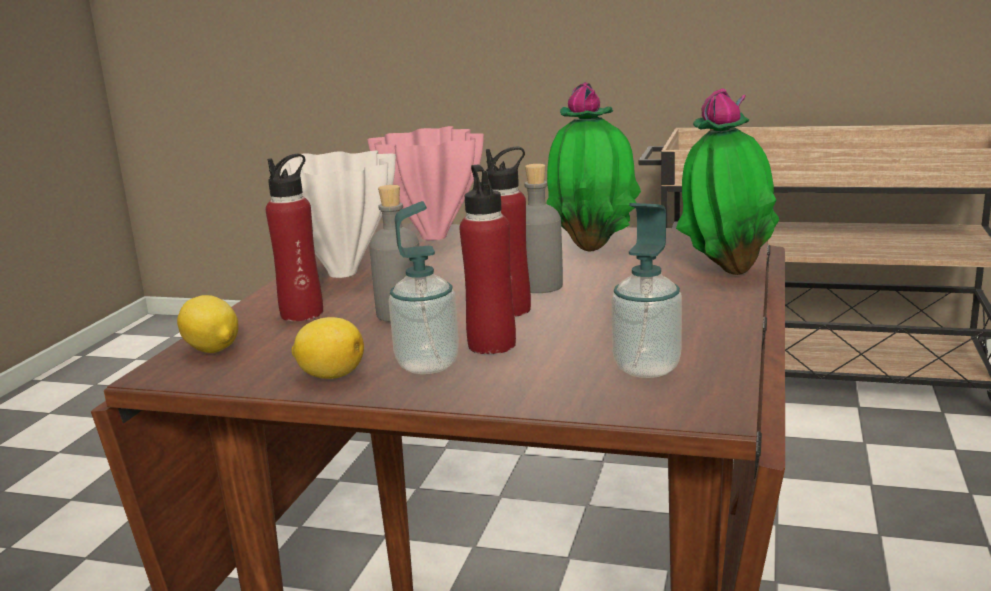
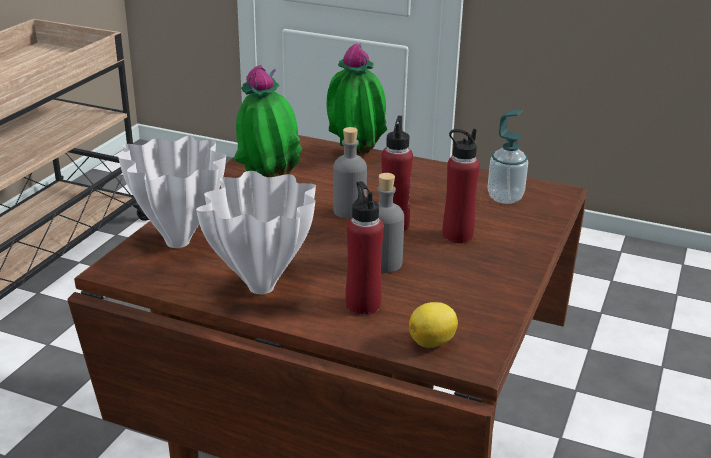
camera: 85 degrees left, 10 degrees up
lemon [292,317,364,379] -> none
pink vase [367,126,484,240] -> white vase [118,135,226,248]
soap dispenser [389,201,459,374] -> none

